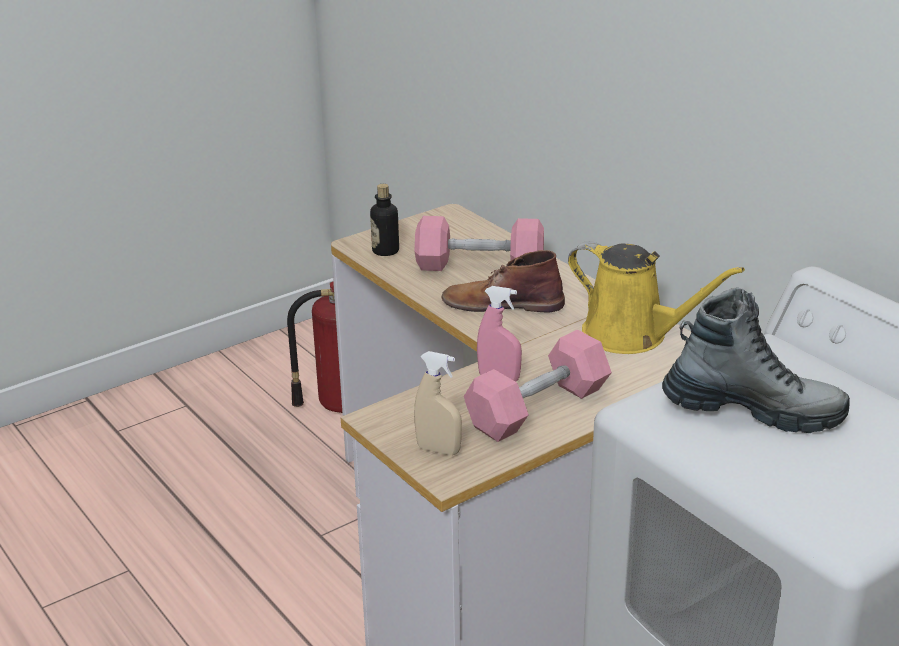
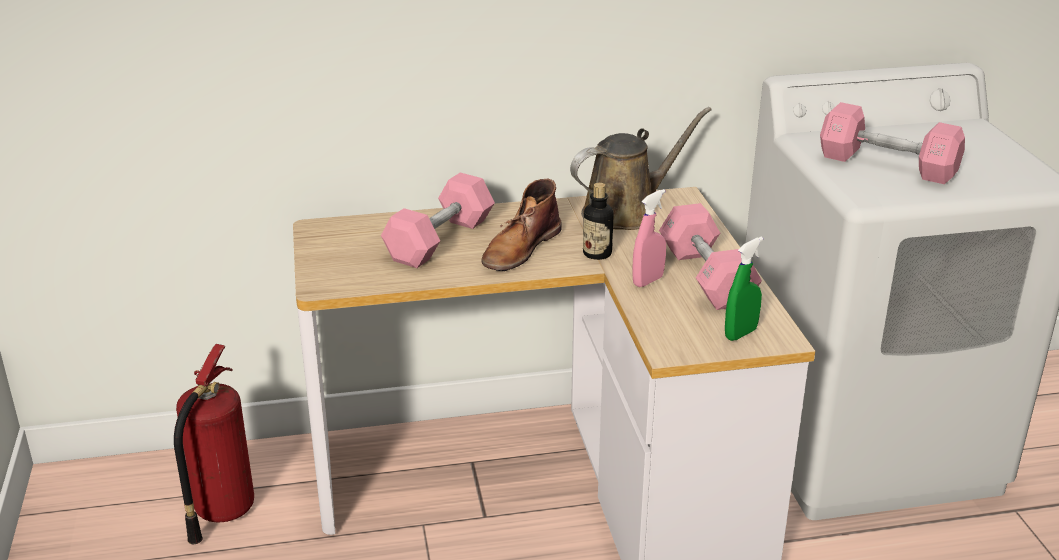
camera: 65 degrees left, 0 degrees up
bottle [370,184,399,256] -> bottle moved to [583,183,614,260]
beige spray bottle [414,351,462,455] -> green spray bottle [725,237,763,341]
yellow watering can [568,241,745,354] -> brown watering can [570,107,712,230]
boot [662,287,850,433] -> pink dumbbell [820,102,965,184]

